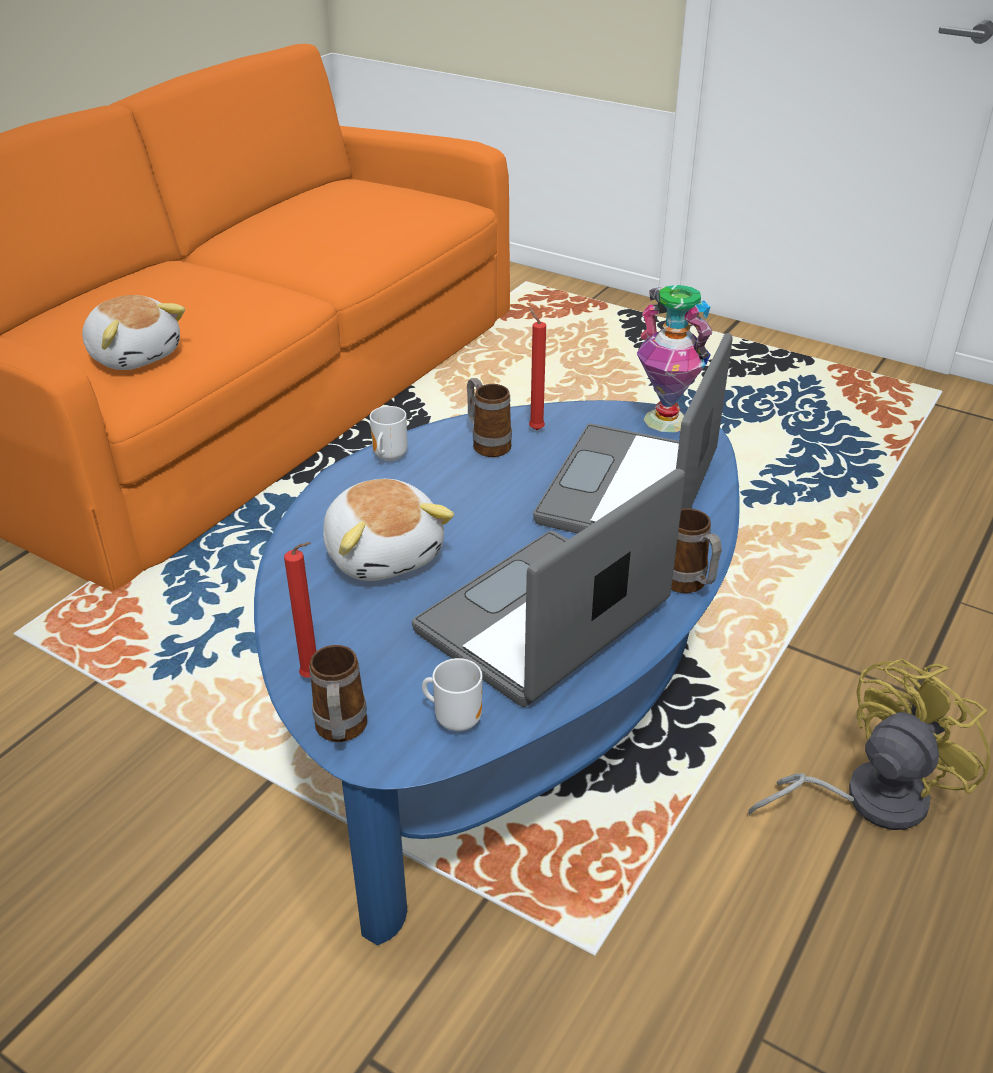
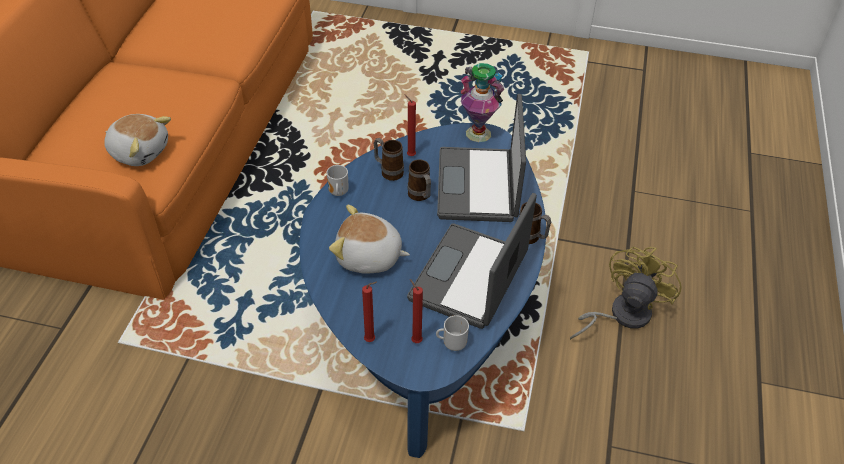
camera: 20 degrees left, 10 degrees up
mug [309,645,367,742] -> mug moved to [408,160,431,201]
plush toy [323,479,454,581] -> plush toy turned 150 degrees clockwise [329,205,410,274]
none -> red candle [410,279,423,343]

